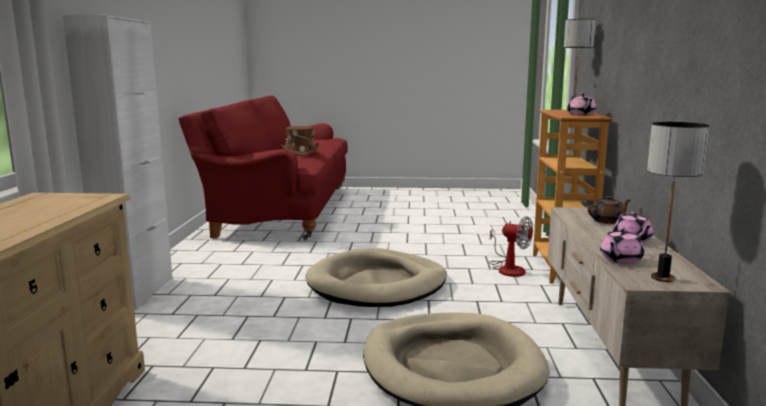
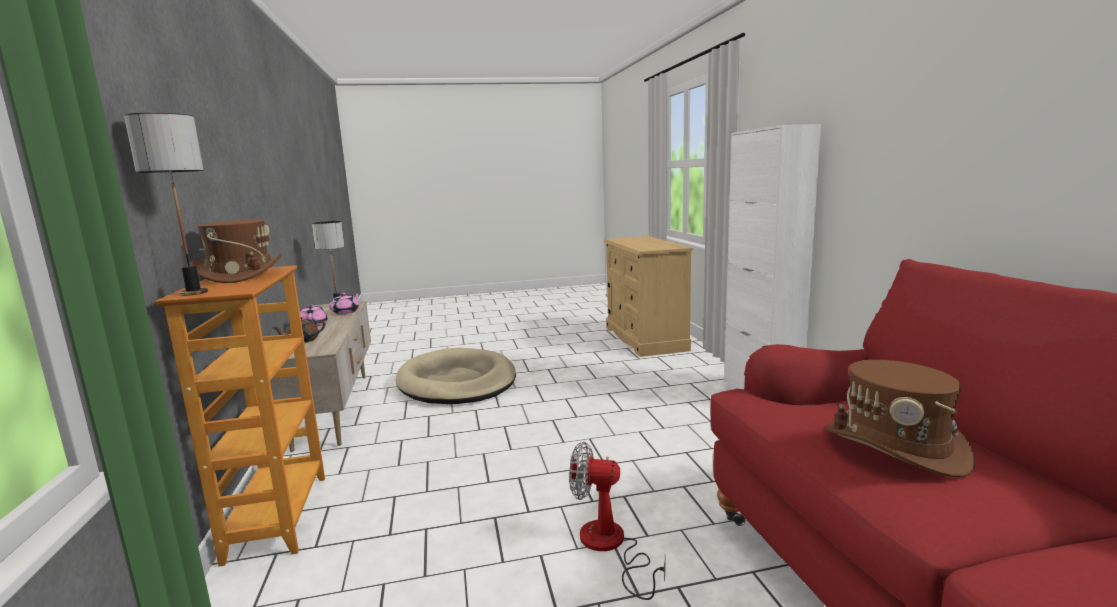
camera: 165 degrees right, 0 degrees up
beige dog bed [305,248,447,307] -> none
fan [489,216,533,277] -> fan moved to [569,442,666,600]
pink teapot [567,93,596,115] -> brown hat [190,220,282,283]

